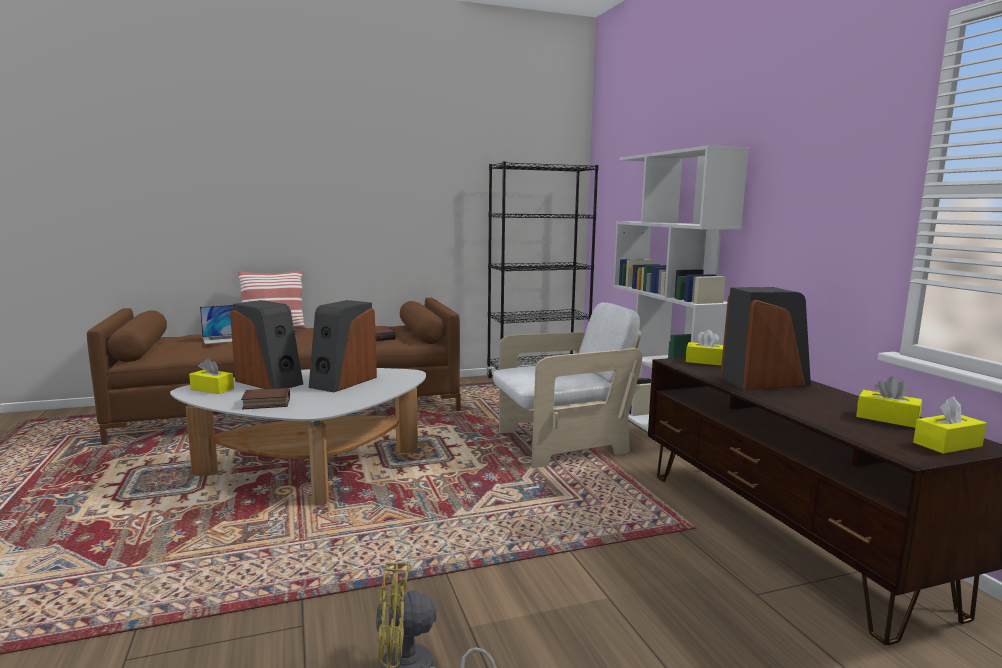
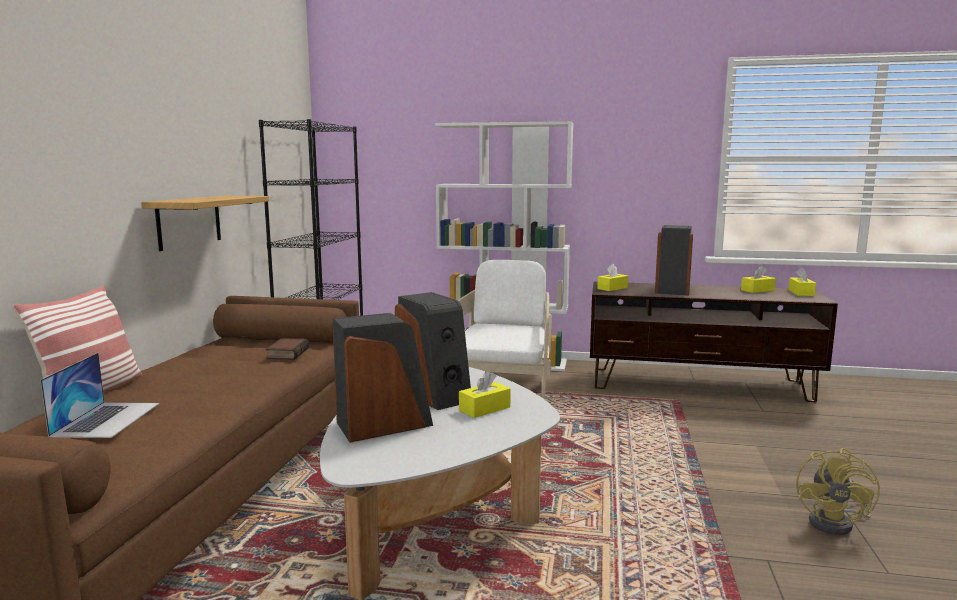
camera: 60 degrees left, 0 degrees up
yellow tissue box [189,358,234,394] -> yellow tissue box moved to [459,371,511,418]
book [241,388,290,409] -> none
none -> shelf [141,196,269,251]

